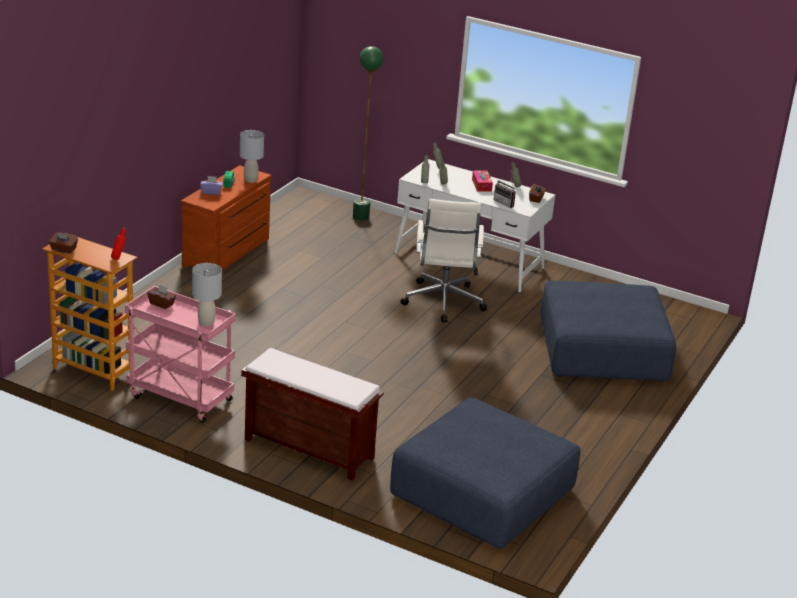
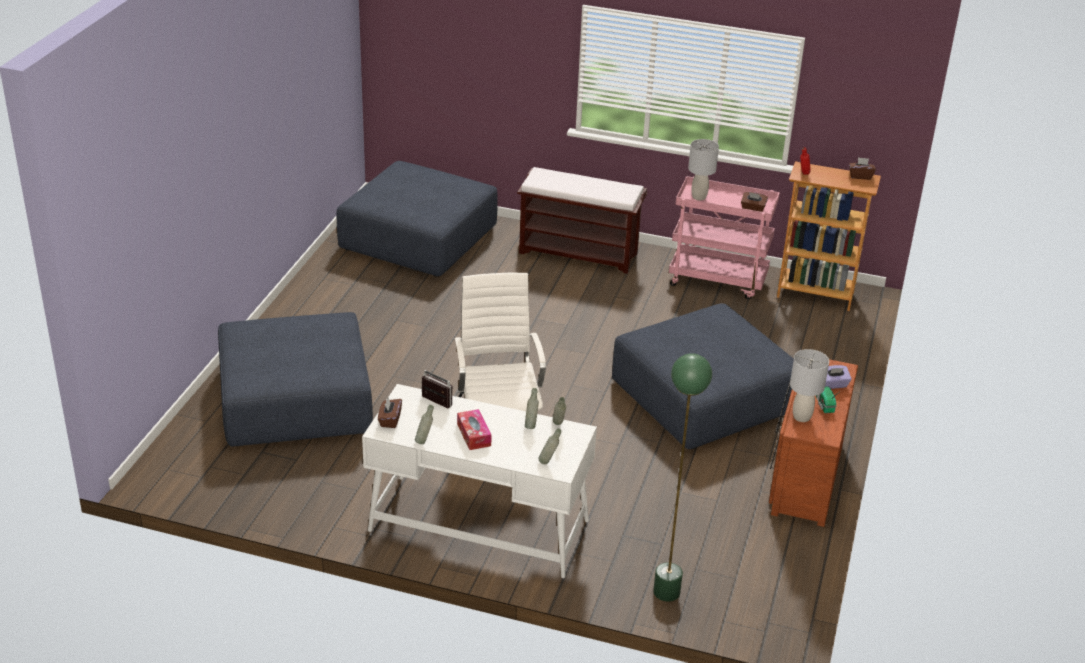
camera: 170 degrees right, 5 degrees up
none -> blue ottoman [612,303,794,449]

